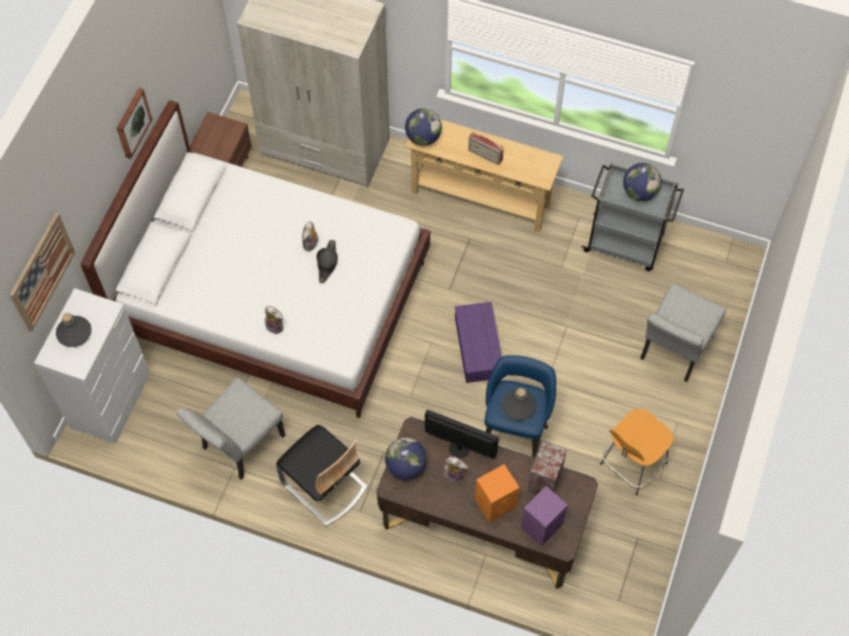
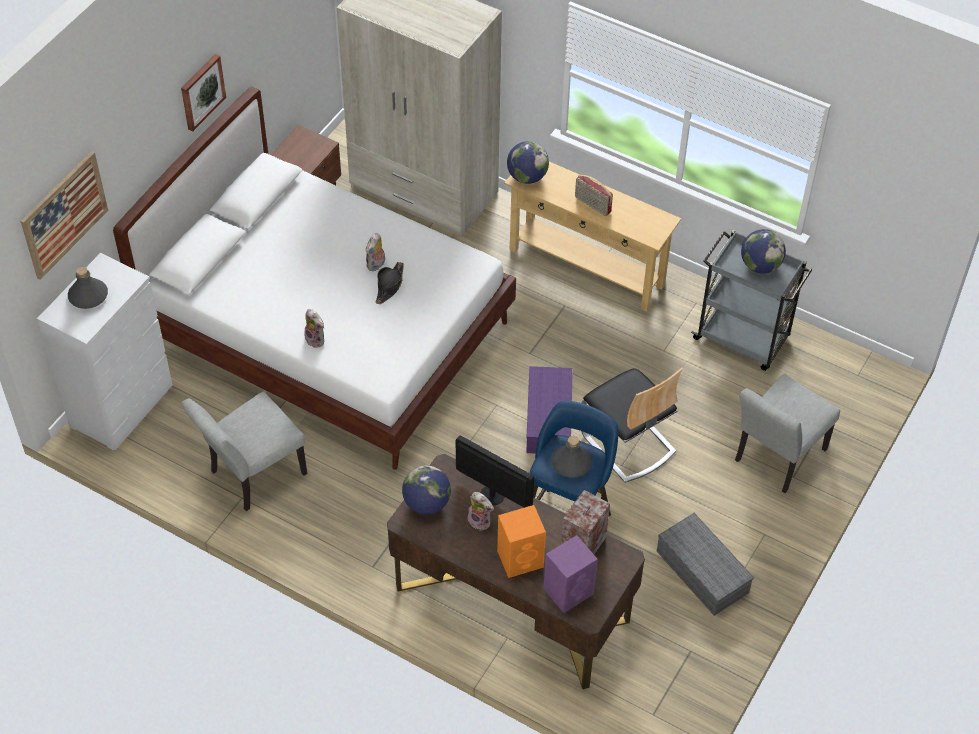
camera: 10 degrees right, 10 degrees down
chair [276,425,368,526] -> chair moved to [581,368,683,483]
orange stool [600,408,674,495] -> grey storage box [657,513,754,616]

